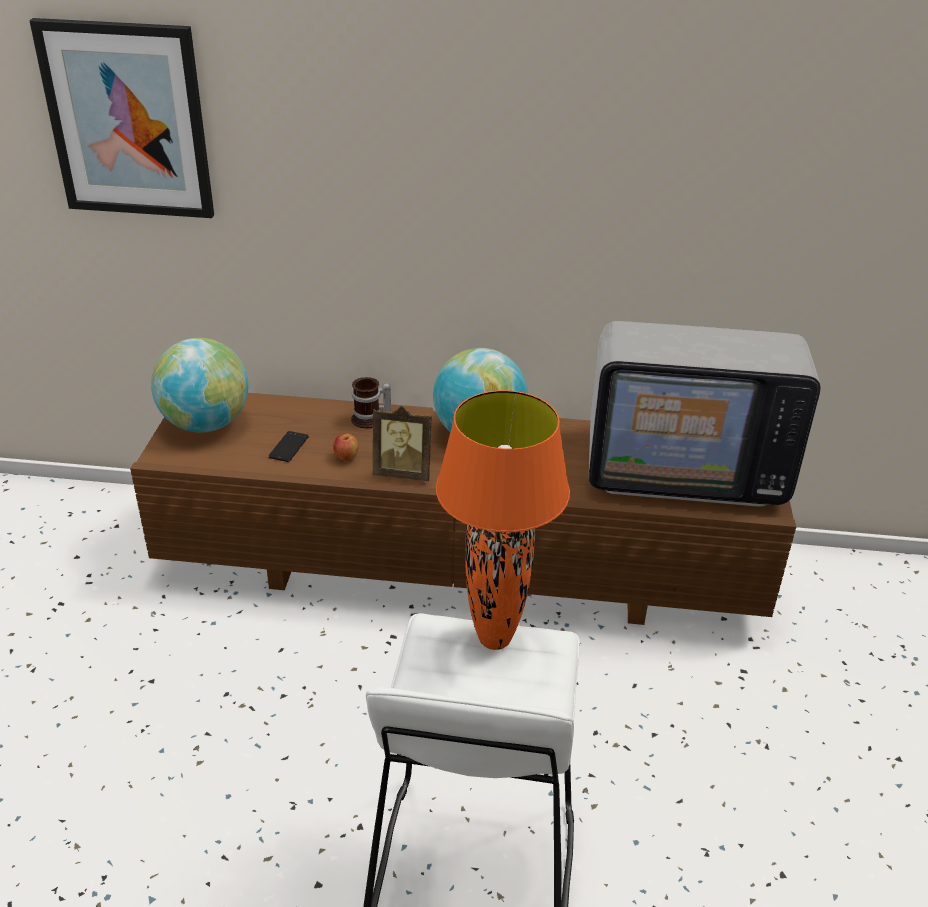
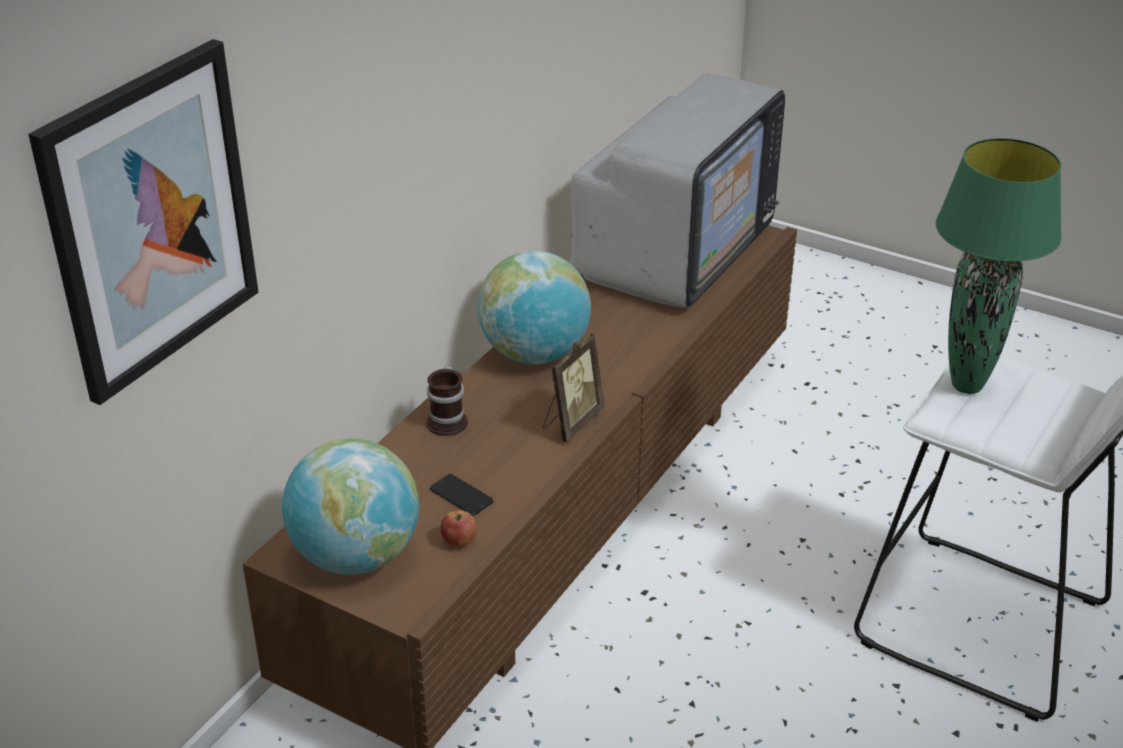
camera: 65 degrees left, 0 degrees up
apple [333,434,358,461] -> apple moved to [441,510,477,547]
orange table lamp [436,390,570,650] -> green table lamp [936,138,1062,394]

